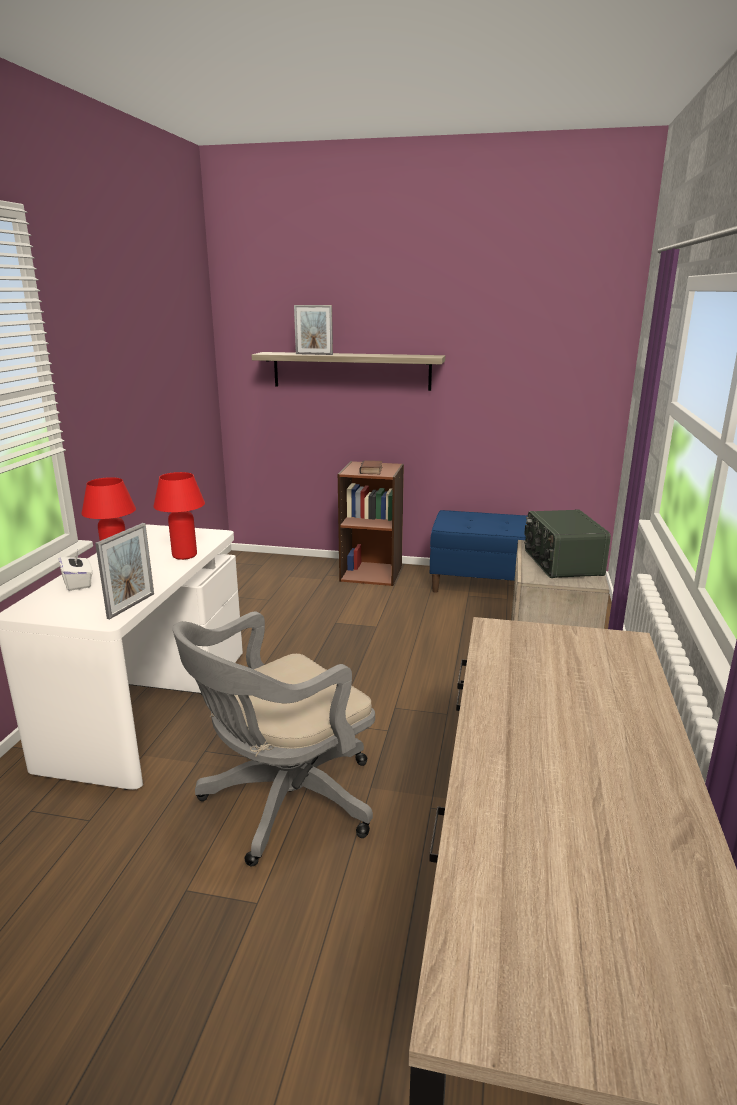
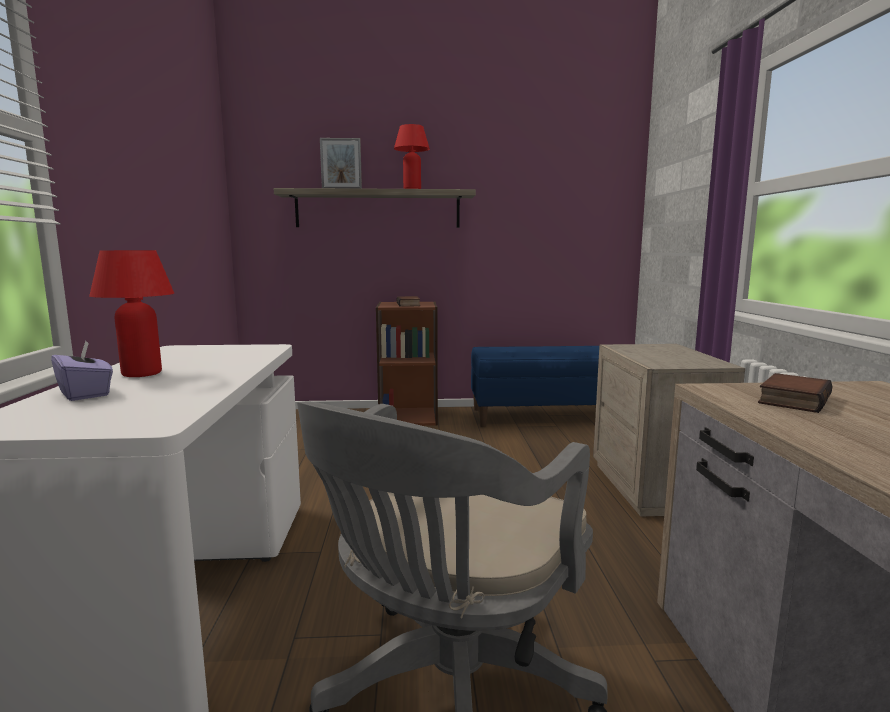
camera: 15 degrees left, 10 degrees down
white tissue box [59,550,92,591] -> purple tissue box [51,341,113,401]
picture frame [95,523,154,619] -> none
red table lamp [153,472,205,560] -> red table lamp moved to [394,124,430,189]
radio [524,509,611,578] -> none
none -> book [758,373,833,413]

